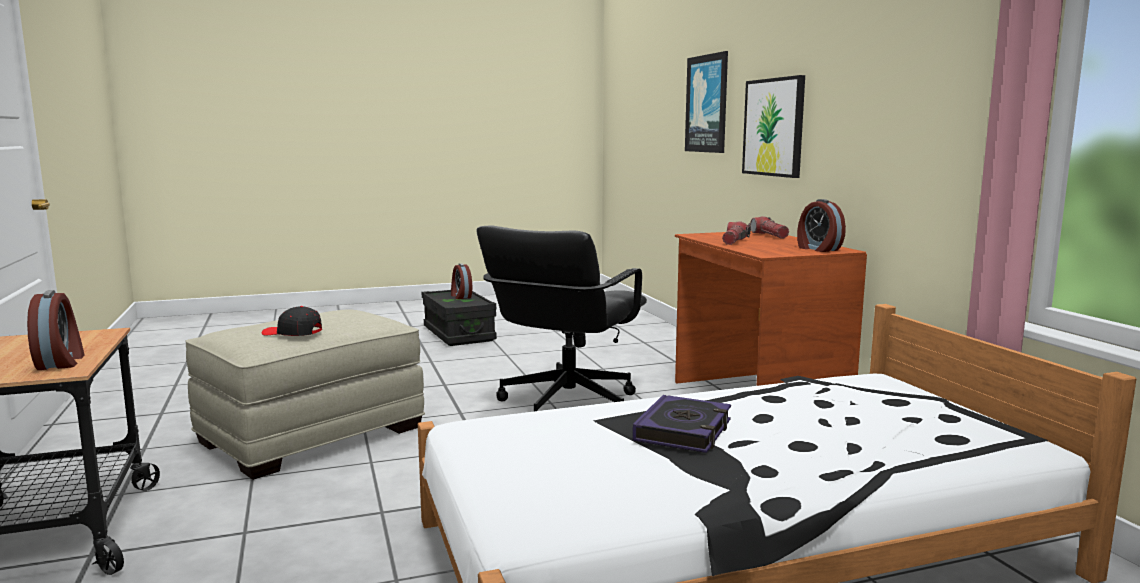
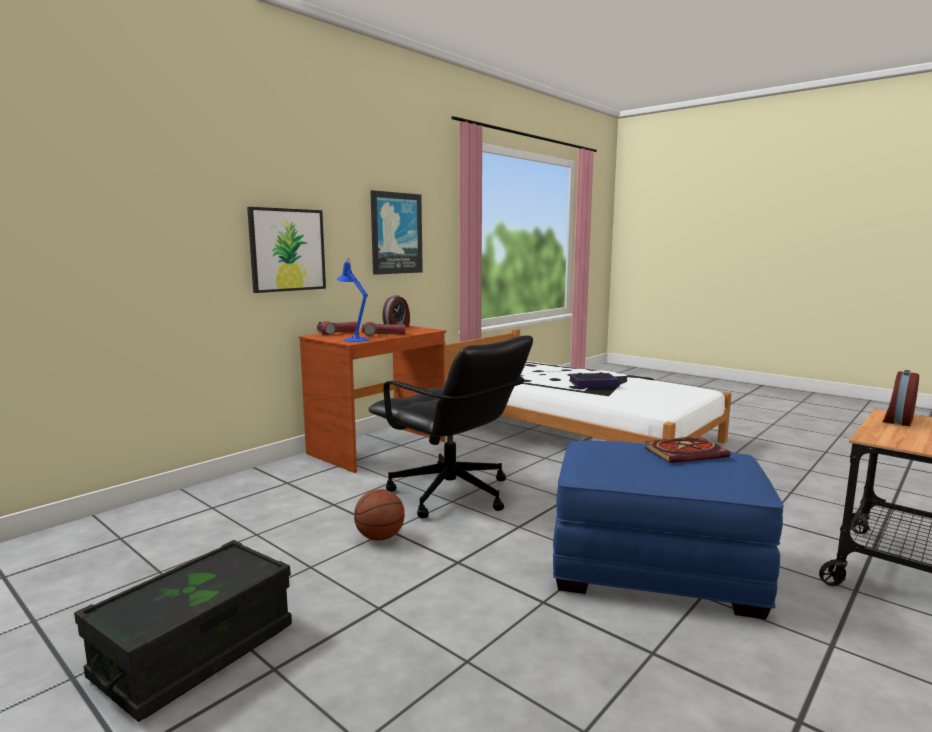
camera: 120 degrees left, 0 degrees up
beige ottoman [185,309,425,480] -> blue ottoman [553,441,784,619]
black cap [262,306,322,336] -> book [644,437,731,463]
alarm clock [451,263,472,299] -> none
black office chair [476,225,647,411] -> black office chair turned 45 degrees clockwise [368,335,533,518]
picture [685,51,728,153] -> picture moved to [370,190,423,275]
none -> blue table lamp [337,259,369,342]
none -> basketball [354,489,405,541]

